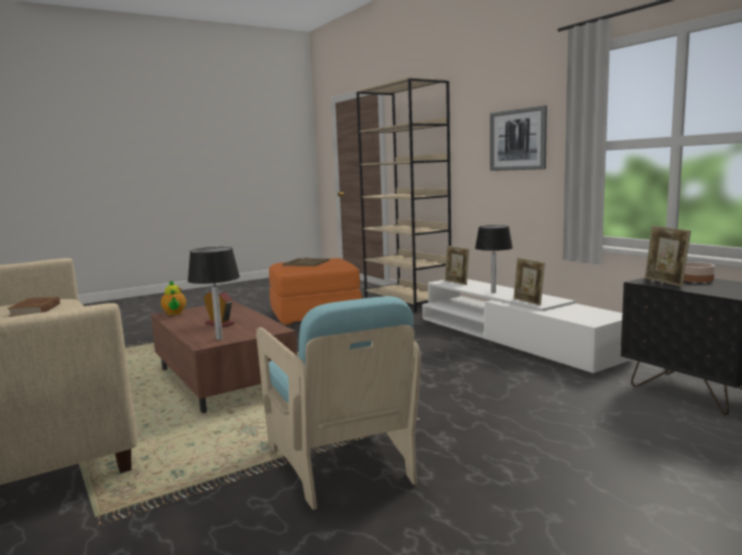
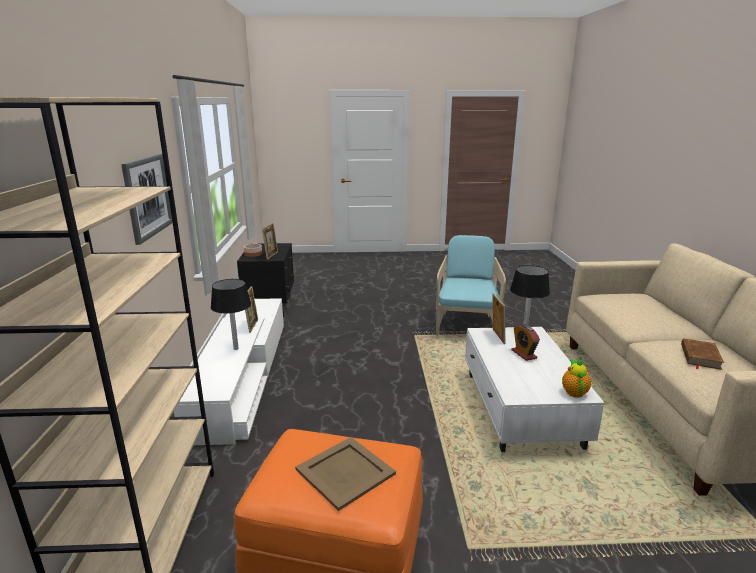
camera: 150 degrees left, 10 degrees up
brown coffee table [151,301,297,413] -> white coffee table [465,327,604,452]
picture frame [445,246,469,285] -> picture frame moved to [493,293,506,344]

